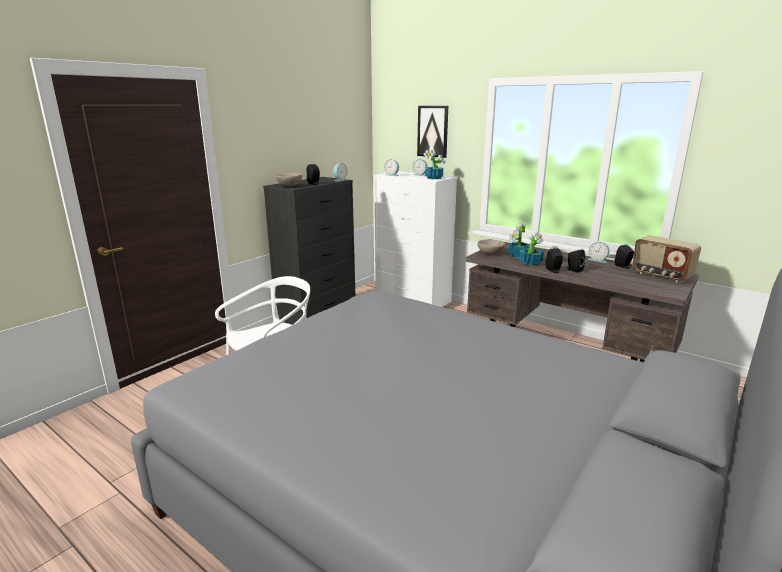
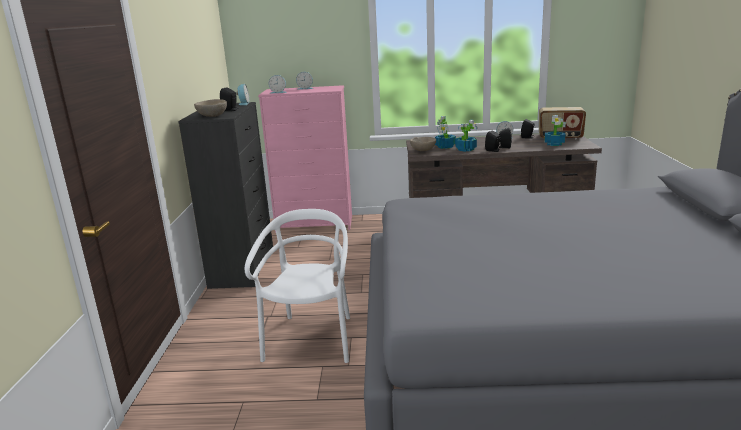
camera: 35 degrees left, 0 degrees up
white dresser [374,171,458,307] -> pink dresser [258,85,352,233]
picture [417,106,448,158] -> none
potted plant [424,150,445,179] -> potted plant moved to [544,115,566,146]

